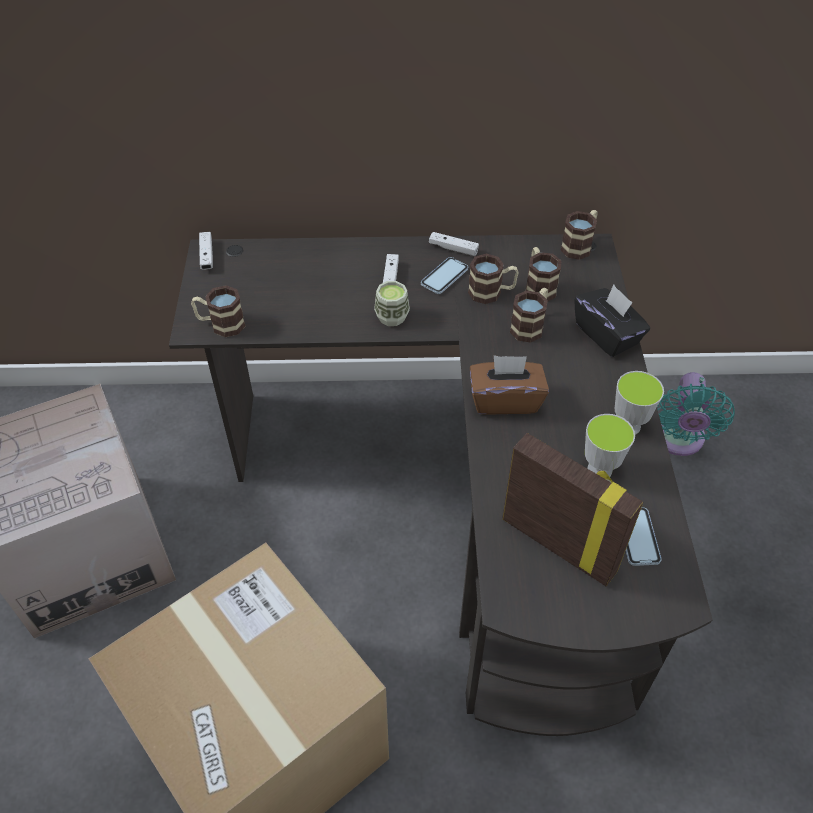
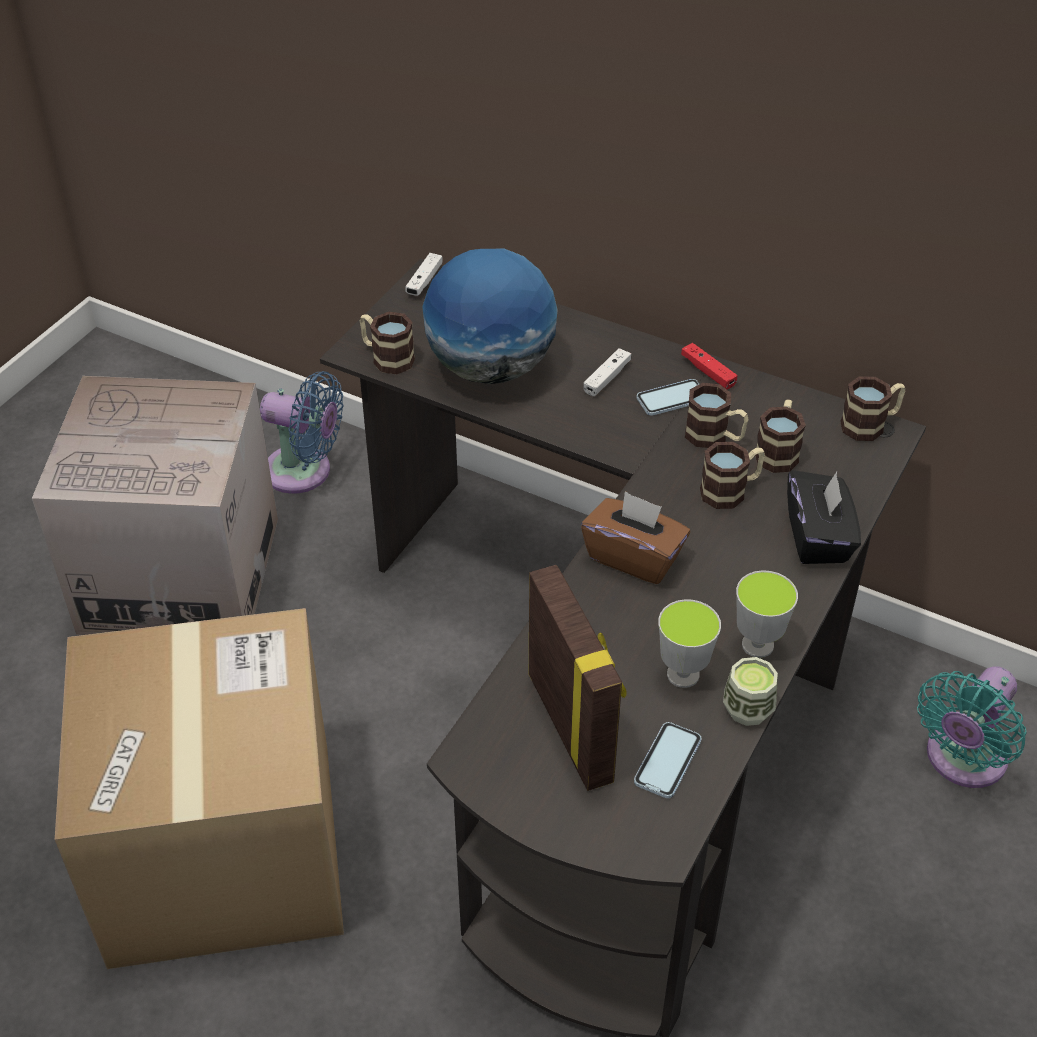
camera: 30 degrees right, 5 degrees down
cup [374,281,410,326] -> cup moved to [723,657,778,726]
white game controller [429,232,479,256] -> red game controller [681,343,737,389]
none -> blue fan [260,371,343,494]
none -> globe [422,249,558,384]

